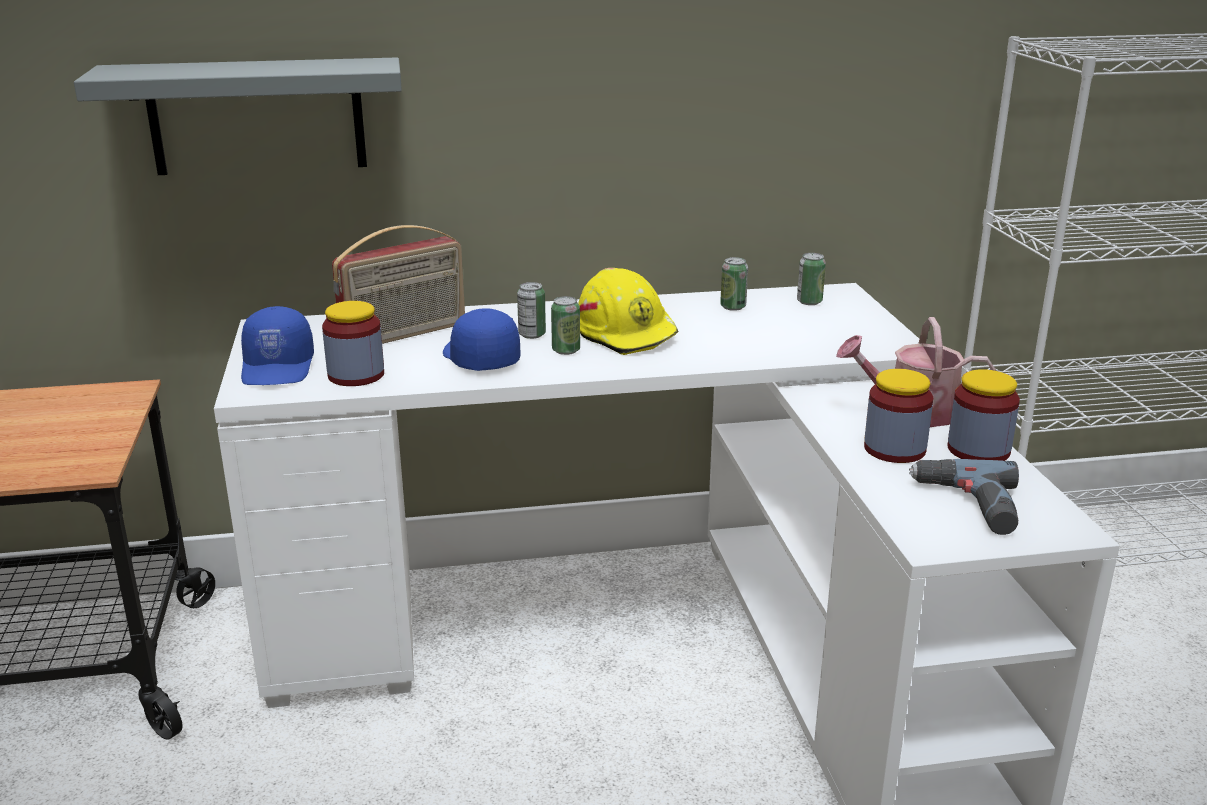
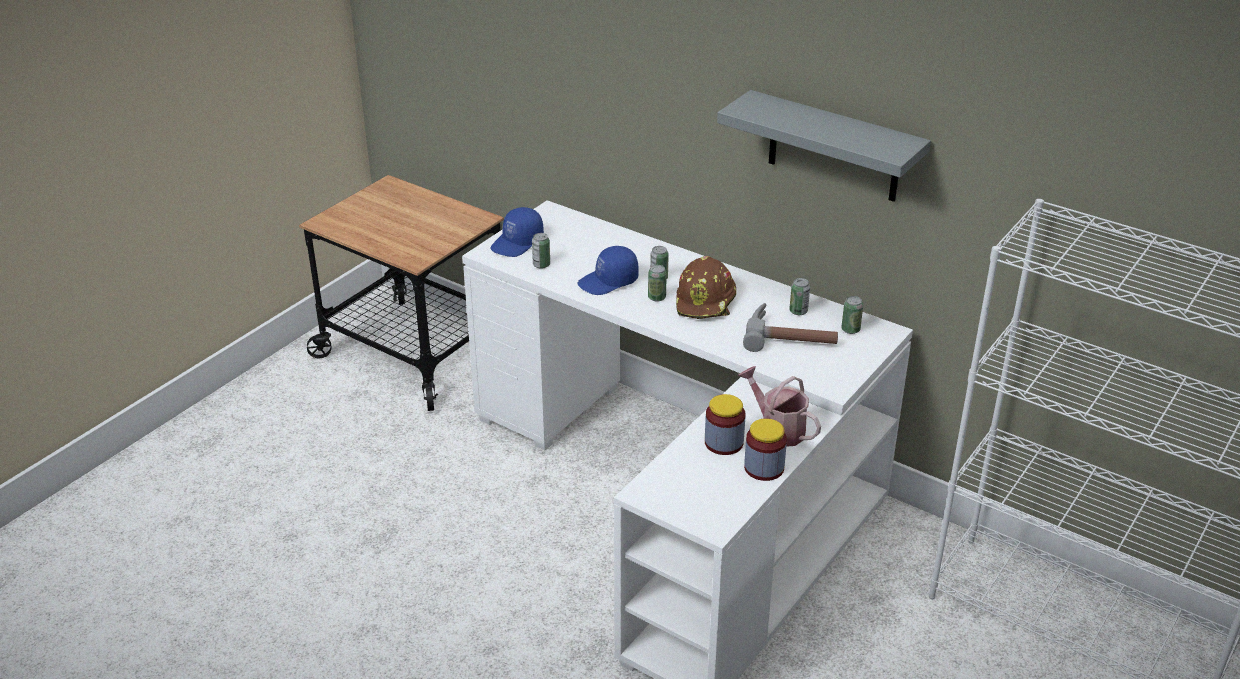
camera: 45 degrees right, 10 degrees up
grey shelf [74,57,402,175] -> grey shelf moved to [717,90,931,202]
jar [322,301,384,386] -> can [532,233,550,269]
radio [332,225,465,344] -> none
blue cap [443,308,521,371] -> blue cap turned 135 degrees counterclockwise [577,246,639,295]
yellow hard hat [578,268,679,355] -> brown hard hat [676,256,736,319]
power drill [909,459,1019,535] -> none
none -> hammer [743,303,838,352]

